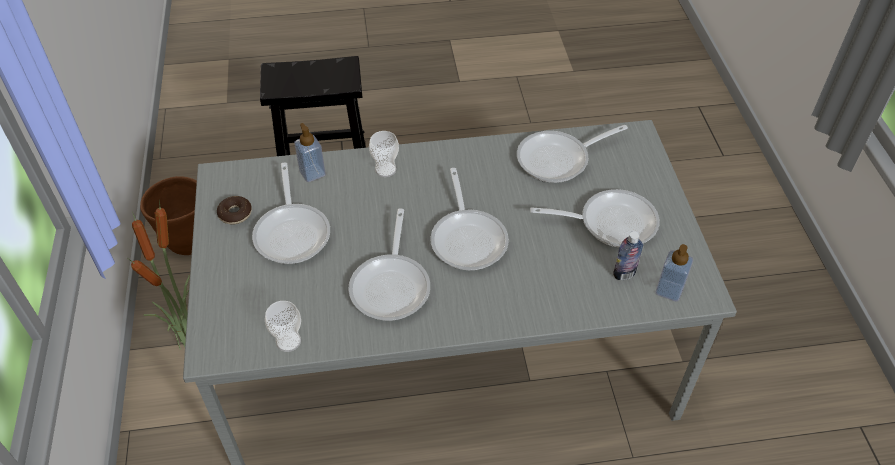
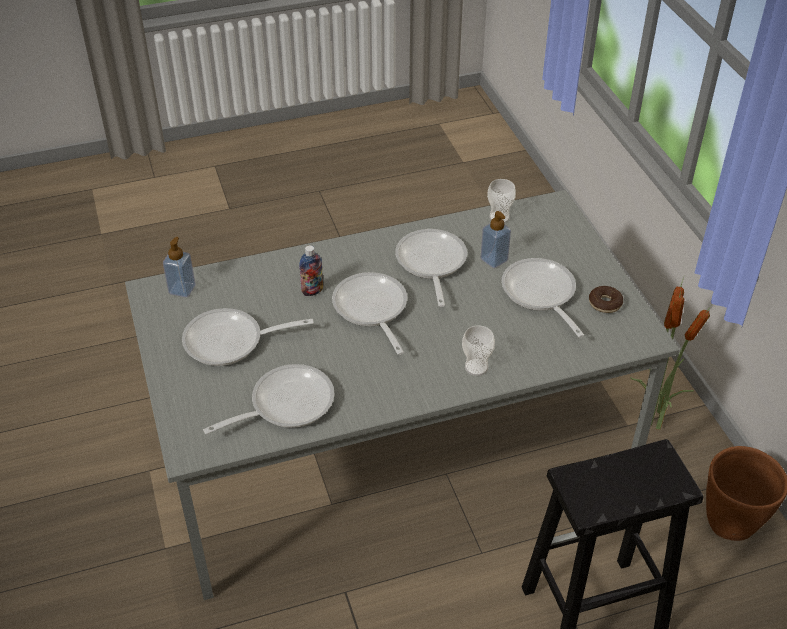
camera: 170 degrees right, 5 degrees down
soap dispenser [294,123,326,182] -> soap dispenser moved to [481,211,511,268]
bottle [613,231,643,280] -> bottle moved to [299,245,323,296]

